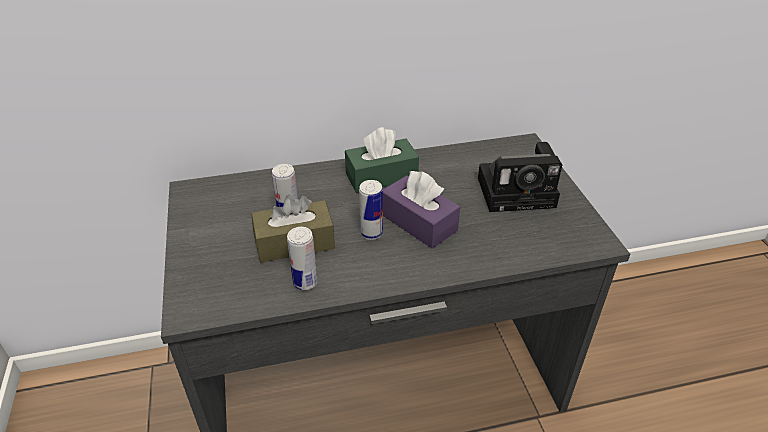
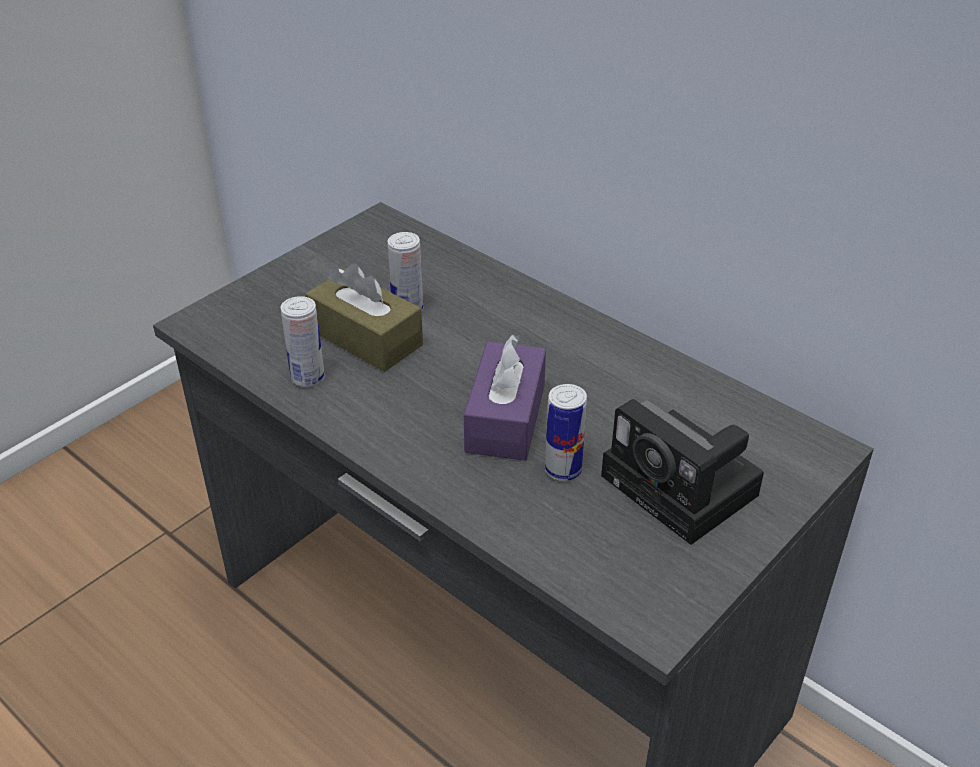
camera: 55 degrees right, 0 degrees up
green tissue box [345,127,419,193] -> none
can [359,180,383,240] -> can moved to [545,384,587,481]

